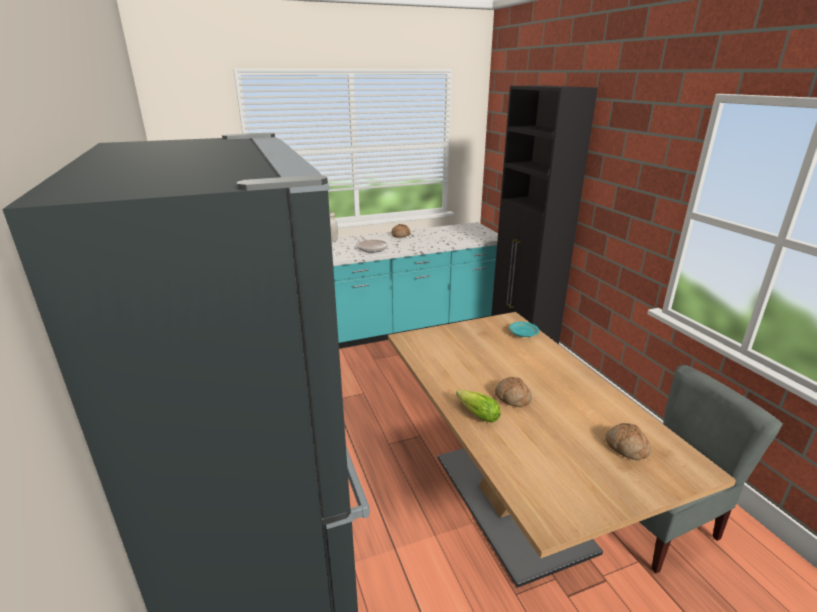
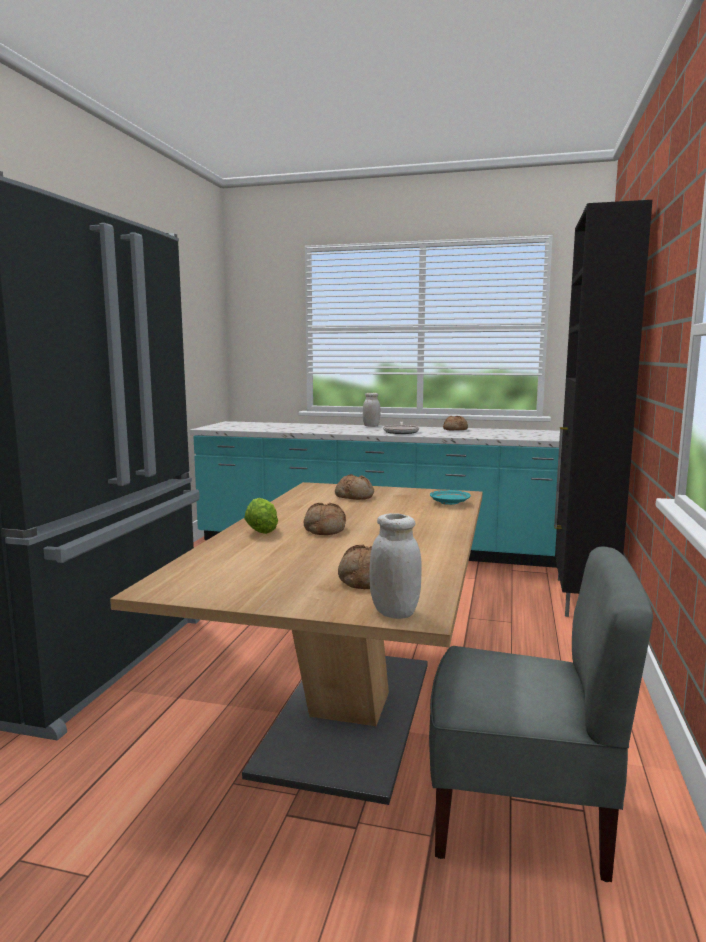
camera: 35 degrees right, 15 degrees down
none -> bread [335,474,374,500]
none -> white jar [370,513,422,619]

